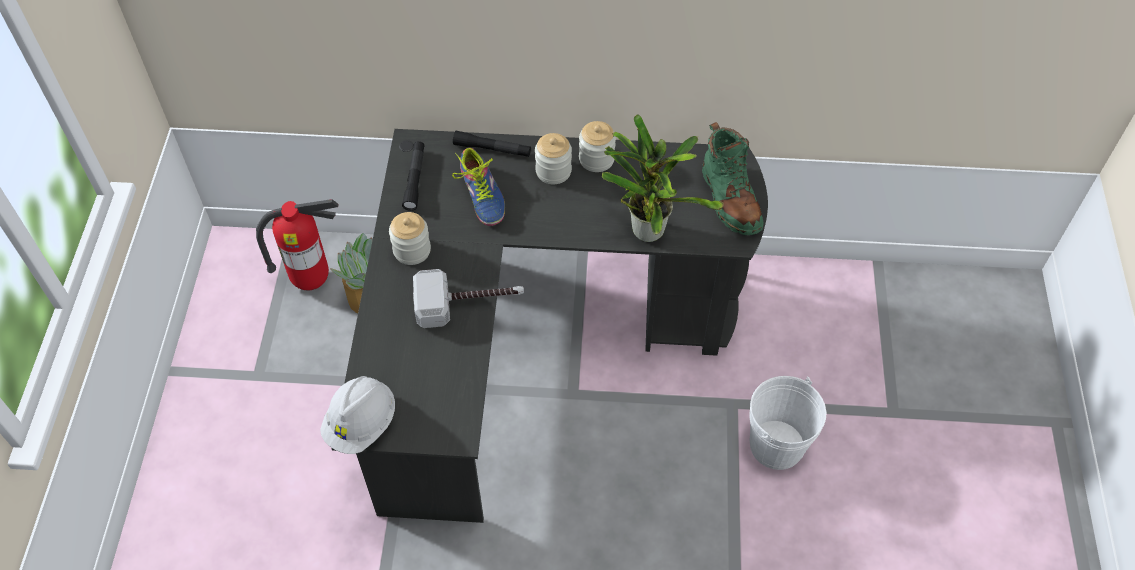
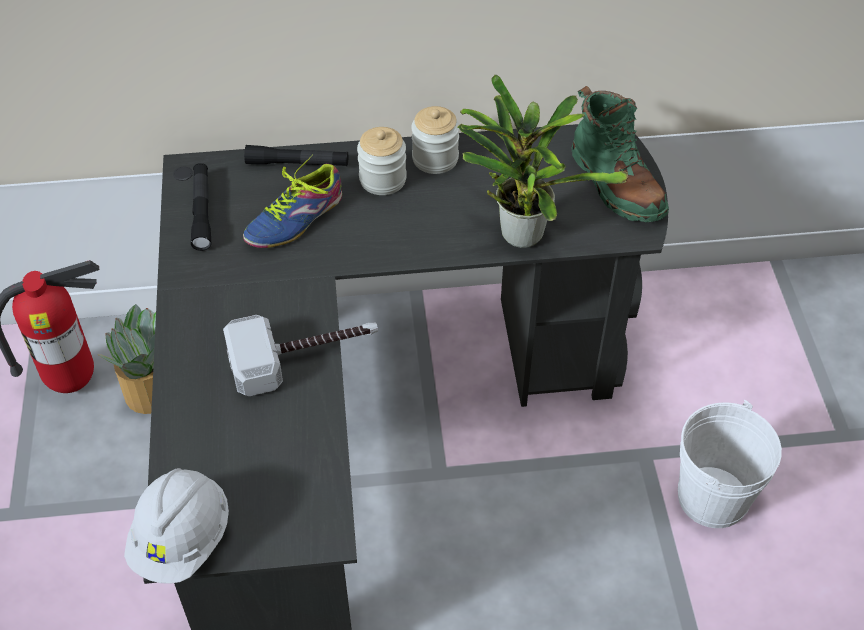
camera: 10 degrees left, 5 degrees down
jar [389,212,431,265] -> none
shoe [452,148,505,226] -> shoe turned 75 degrees clockwise [243,154,342,248]

